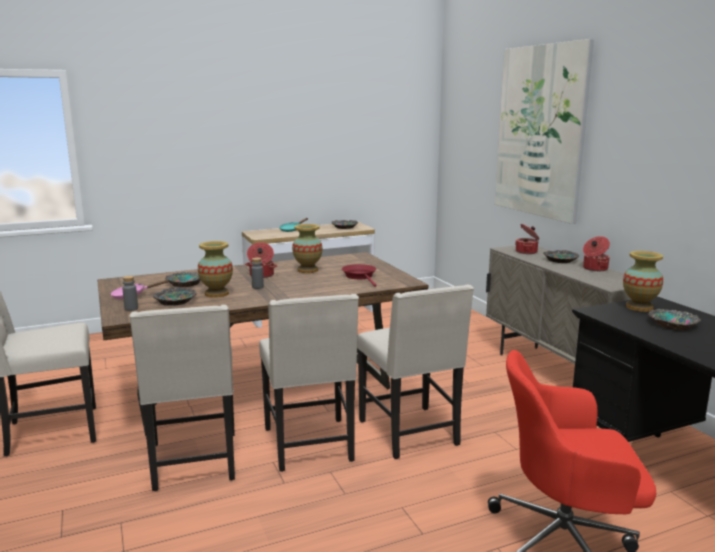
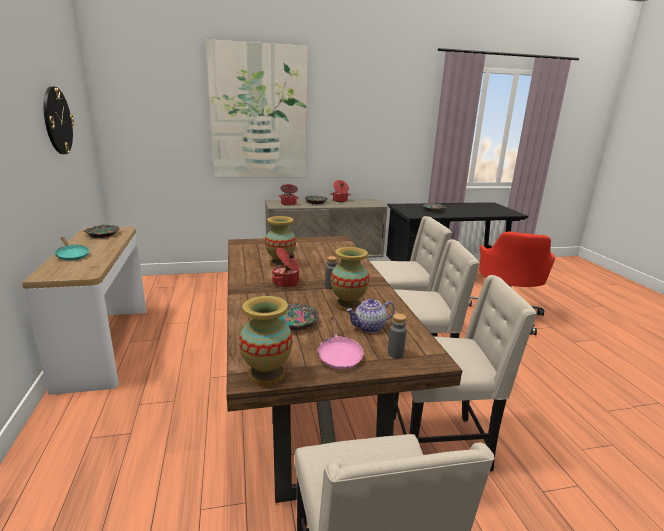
camera: 80 degrees left, 5 degrees up
bowl [153,287,197,306] -> teapot [347,298,395,333]
red frying pan [342,264,376,287] -> none
vase [623,251,663,312] -> vase moved to [239,296,293,386]
none -> wall clock [43,87,74,154]

